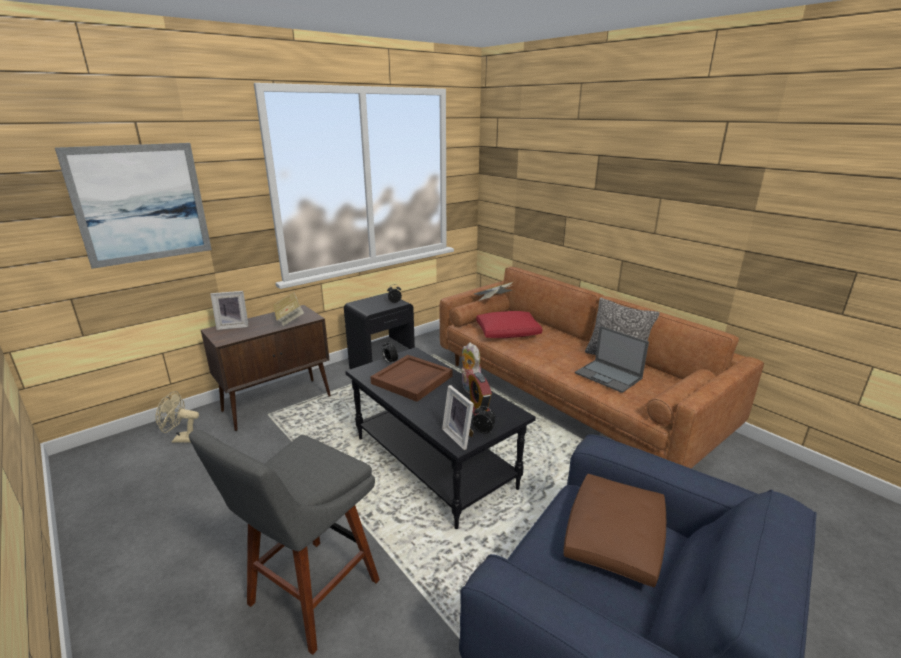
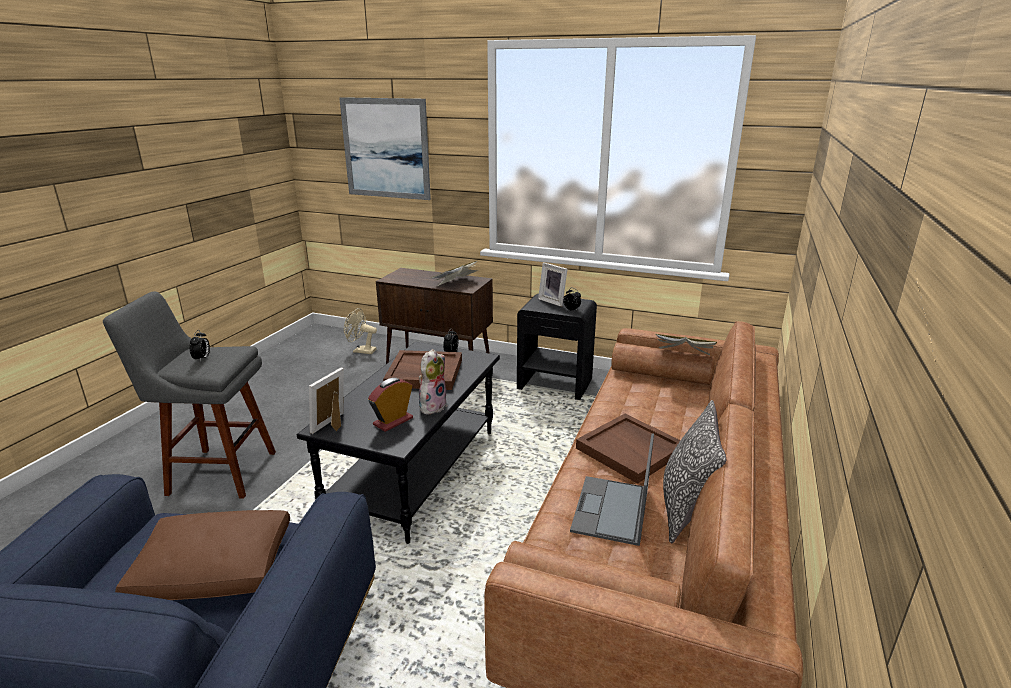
camera: 60 degrees right, 0 degrees up
beige fan [155,391,199,443] -> beige fan turned 45 degrees counterclockwise [344,308,377,354]
picture frame [210,291,249,330] -> picture frame moved to [538,263,568,307]
alarm clock [472,406,496,434] -> alarm clock moved to [190,330,210,362]
red pillow [476,311,542,338] -> none
none -> brown tray [576,414,680,484]

